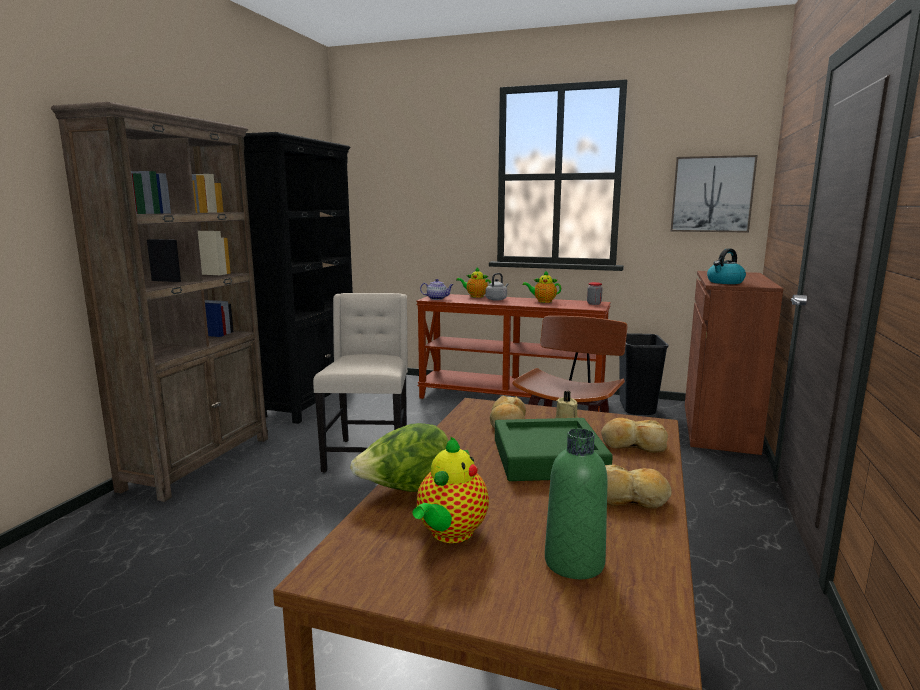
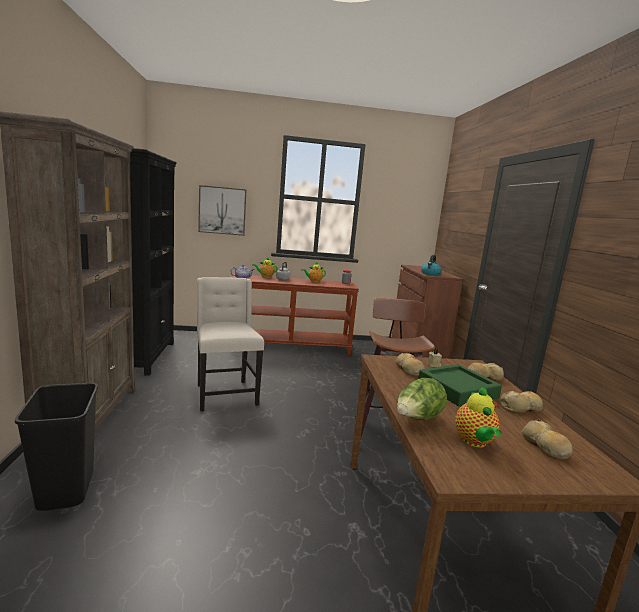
camera: 25 degrees left, 0 degrees up
green bottle [545,429,608,579] -> bread [521,419,573,460]
black trash can [619,333,668,415] -> black trash can moved to [15,383,98,511]
picture [671,155,758,233] -> picture moved to [198,185,246,236]

